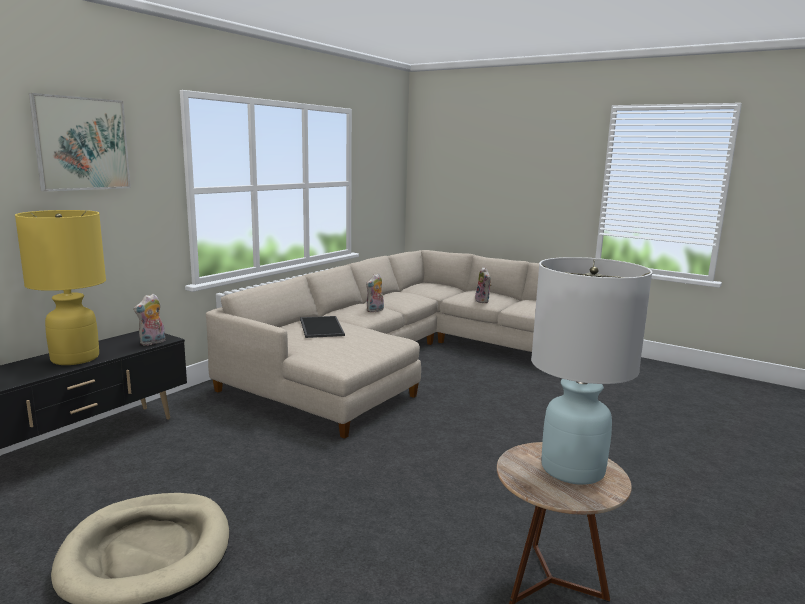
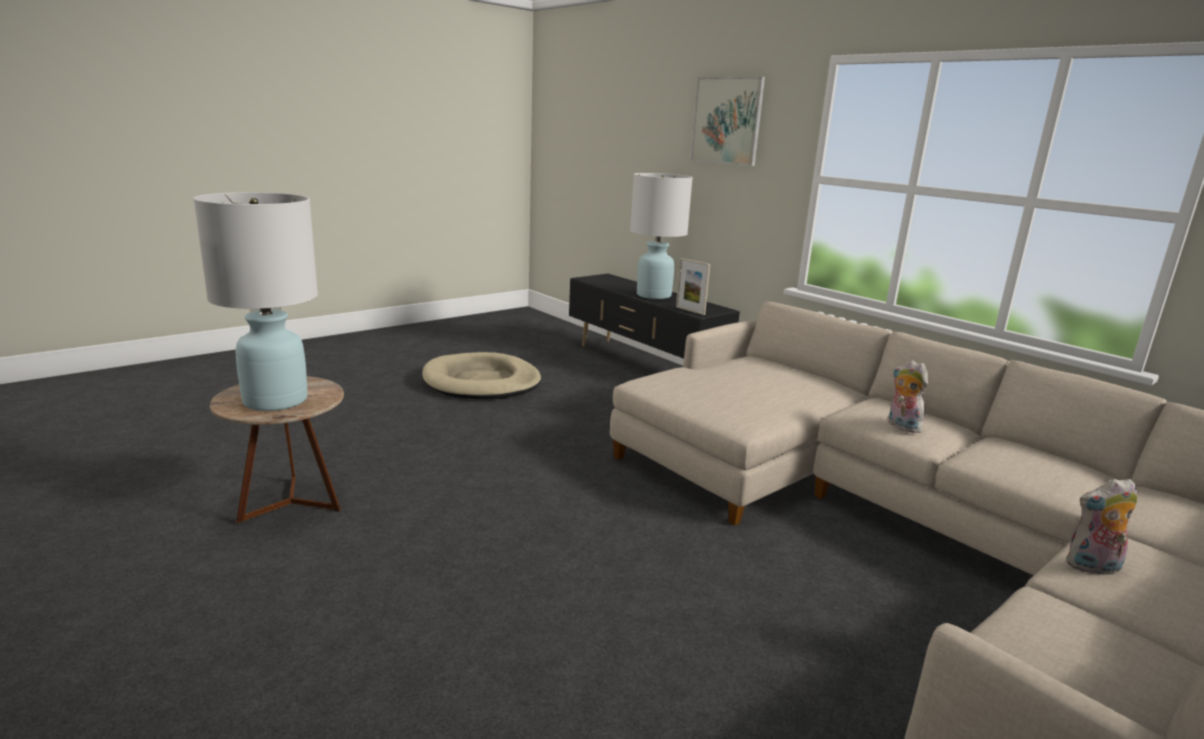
camera: 105 degrees right, 5 degrees up
yellow table lamp [15,210,106,365] -> white table lamp [630,173,693,299]
plush toy [133,294,165,346] -> picture frame [676,258,710,315]
tray [300,316,345,338] -> none

